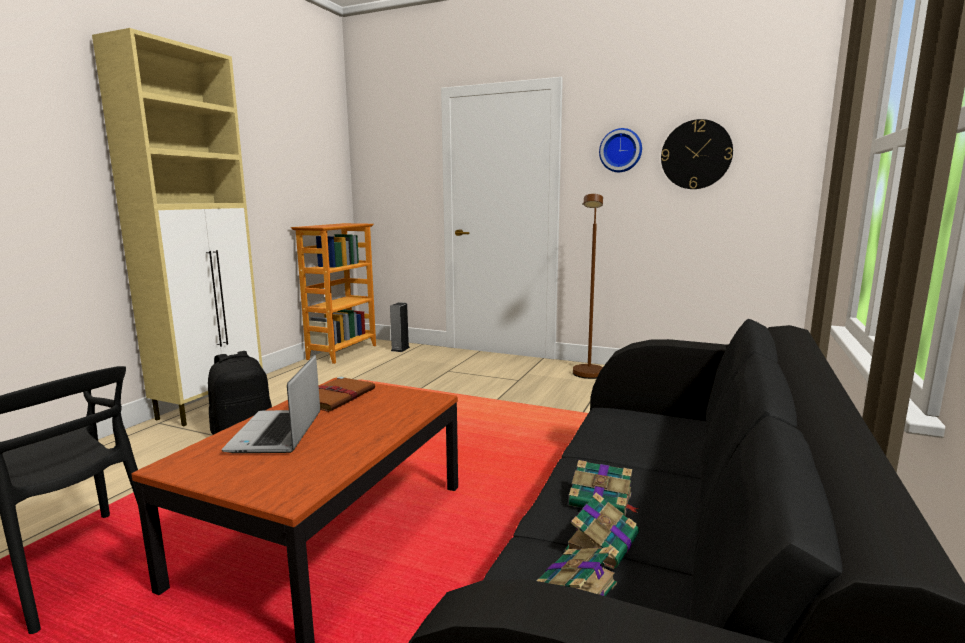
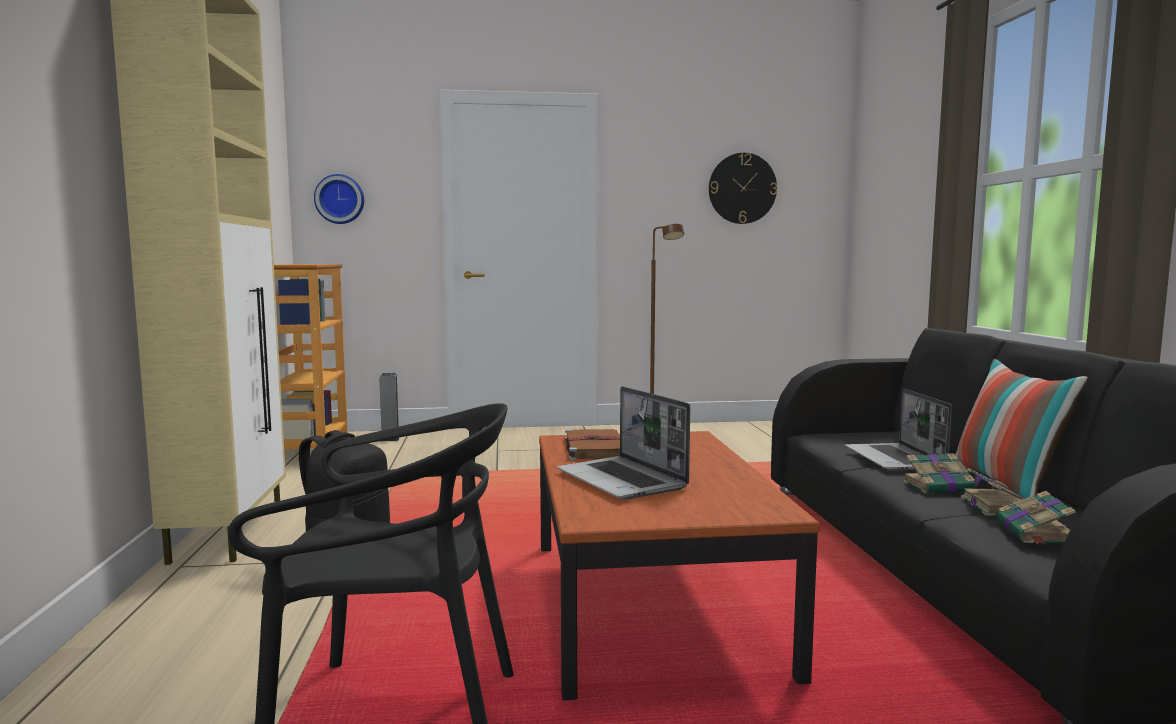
camera: 30 degrees left, 5 degrees down
wall clock [599,128,642,172] -> wall clock moved to [314,174,364,224]
none -> laptop [845,389,952,471]
none -> pillow [955,359,1088,498]

